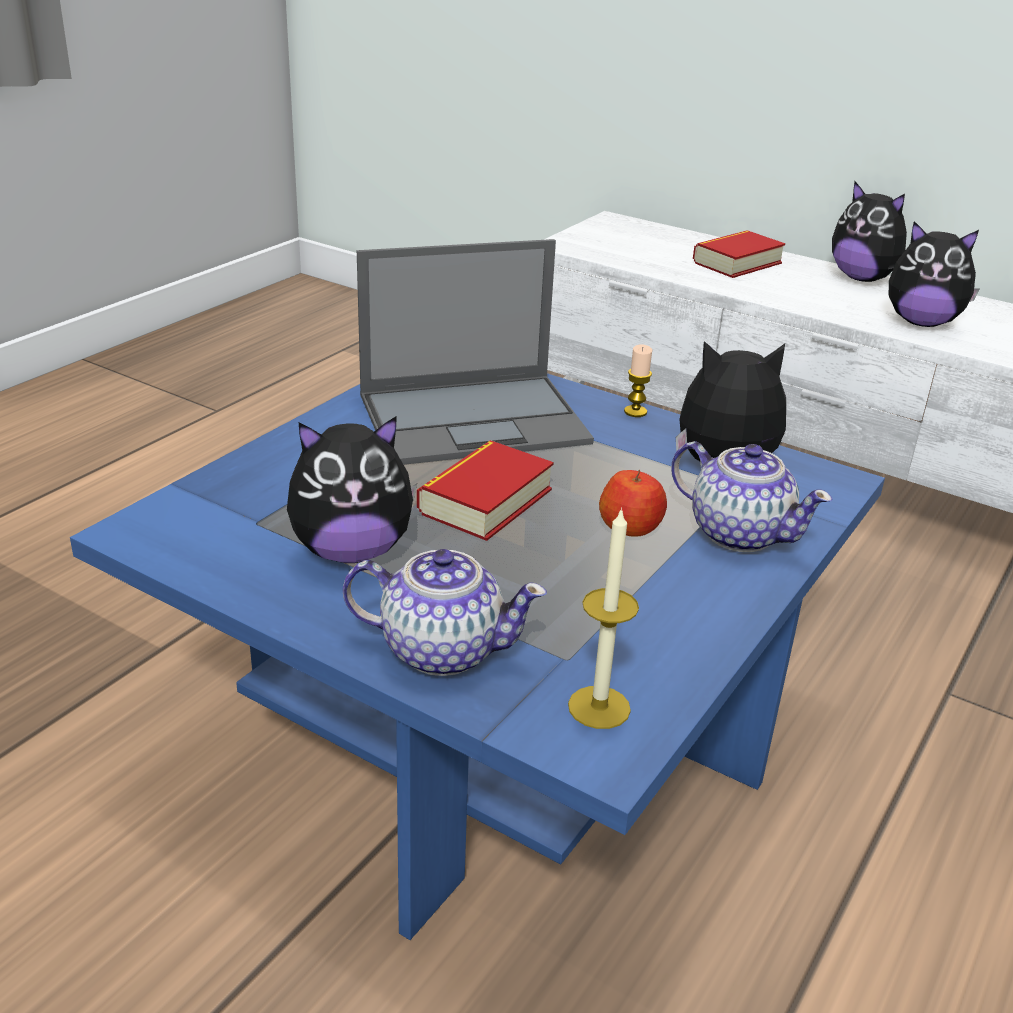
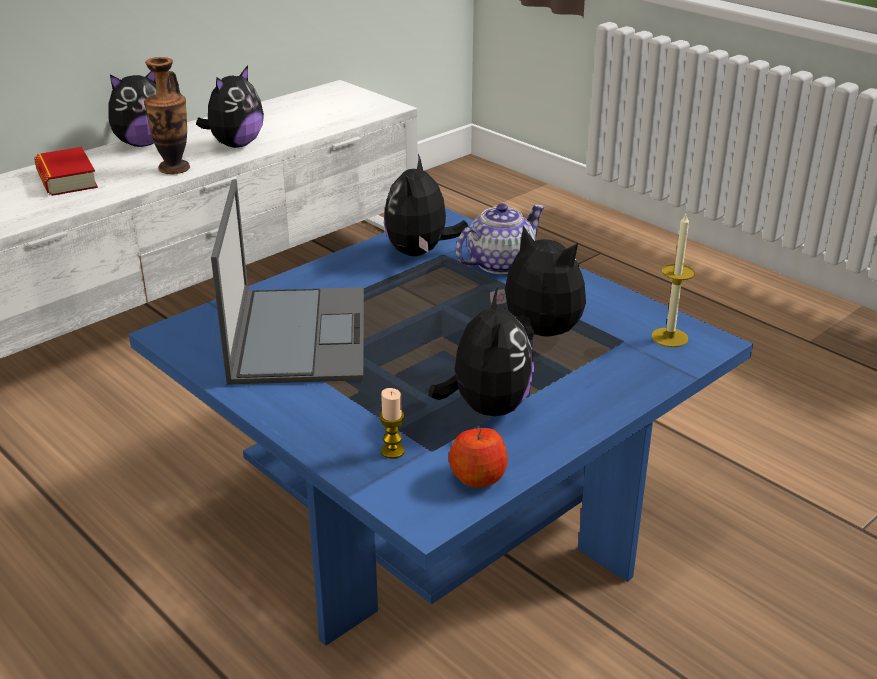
camera: 75 degrees left, 0 degrees up
teapot [343,549,547,676] -> none
book [417,440,554,541] -> none
apple [599,470,667,537] -> apple moved to [449,428,507,488]
candle [624,344,652,417] -> candle moved to [379,388,405,459]
none -> vase [144,57,190,174]
none -> plush toy [490,225,586,340]

